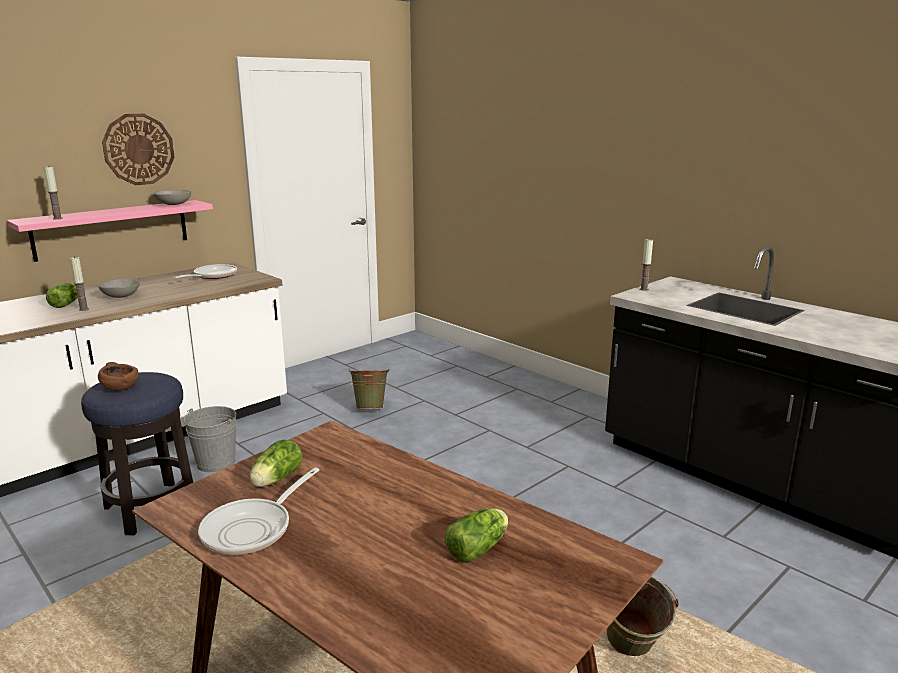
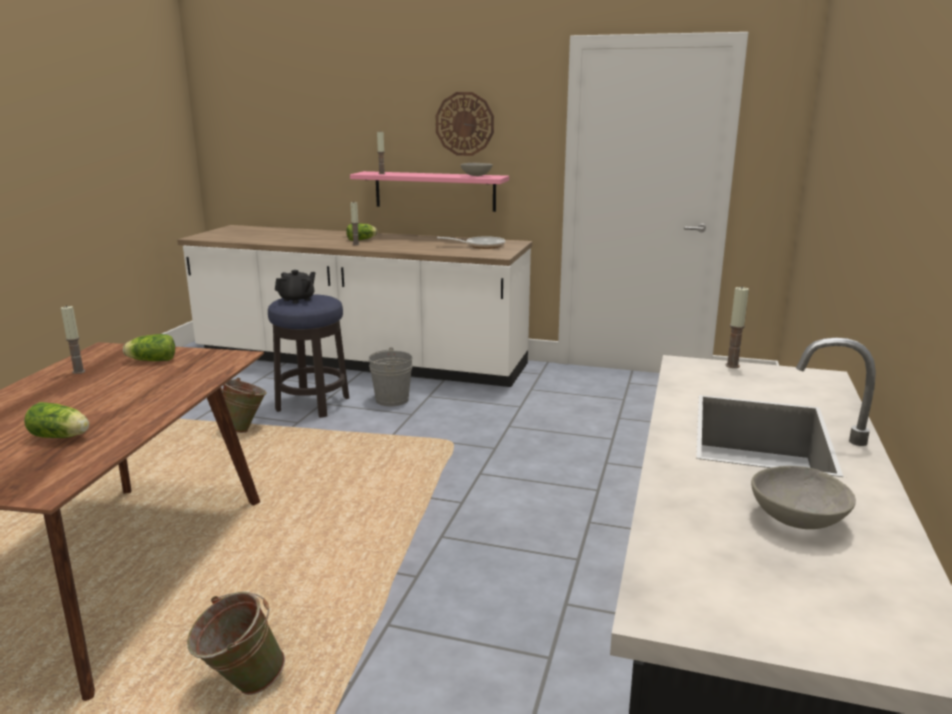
camera: 60 degrees right, 0 degrees up
grey bowl [98,278,140,298] -> grey bowl moved to [751,466,856,529]
brown bowl [98,362,139,391] -> black teapot [275,270,315,304]
frying pan [198,468,320,555] -> candle [61,305,85,374]
green bucket [348,369,390,409] -> green bucket moved to [221,378,267,433]

